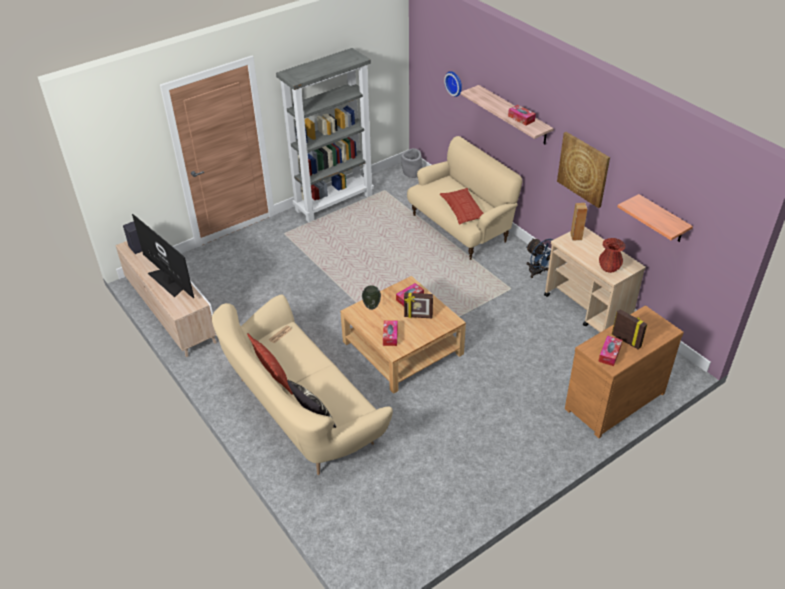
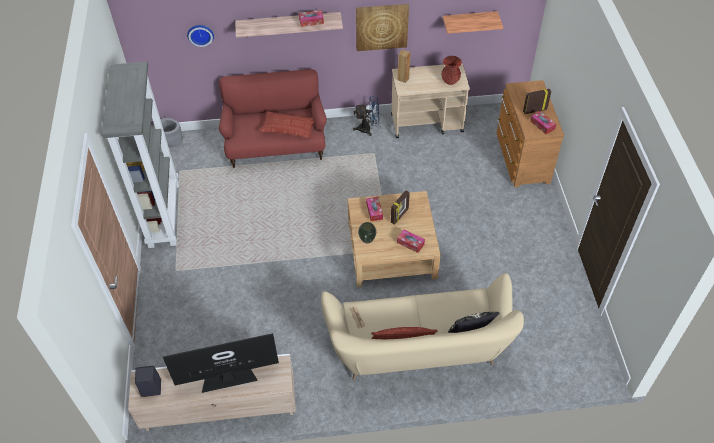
camera: 60 degrees left, 10 degrees up
beige sofa [407,136,523,260] -> red sofa [219,69,327,168]

